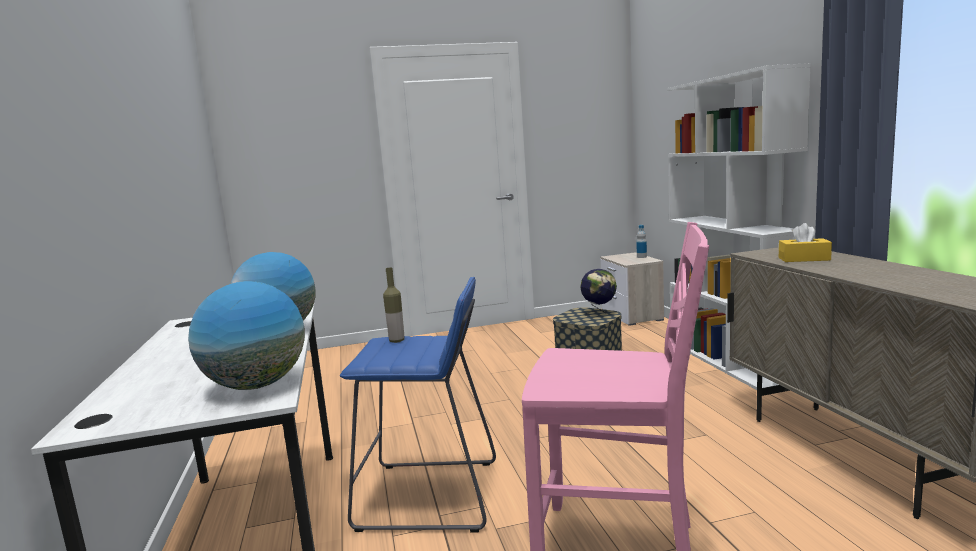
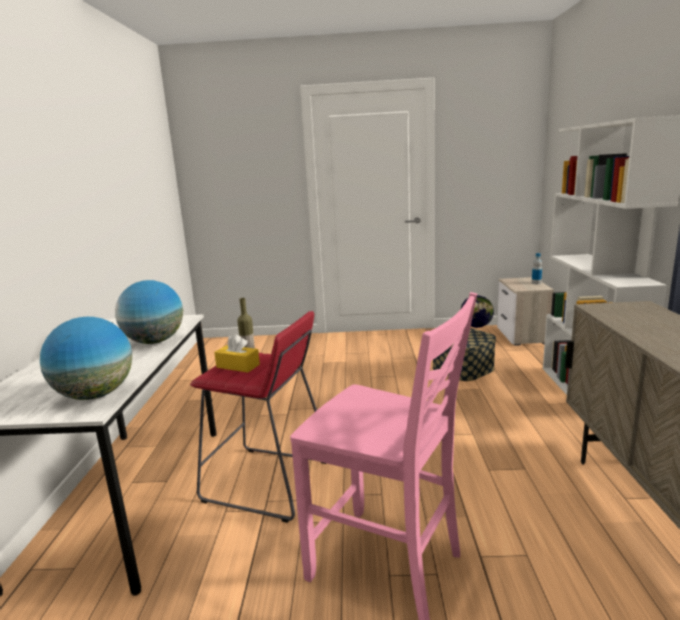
camera: 15 degrees right, 5 degrees up
blue stool [340,277,496,533] -> red stool [190,311,327,523]
yellow tissue box [779,223,832,262] -> yellow tissue box moved to [214,334,260,372]

